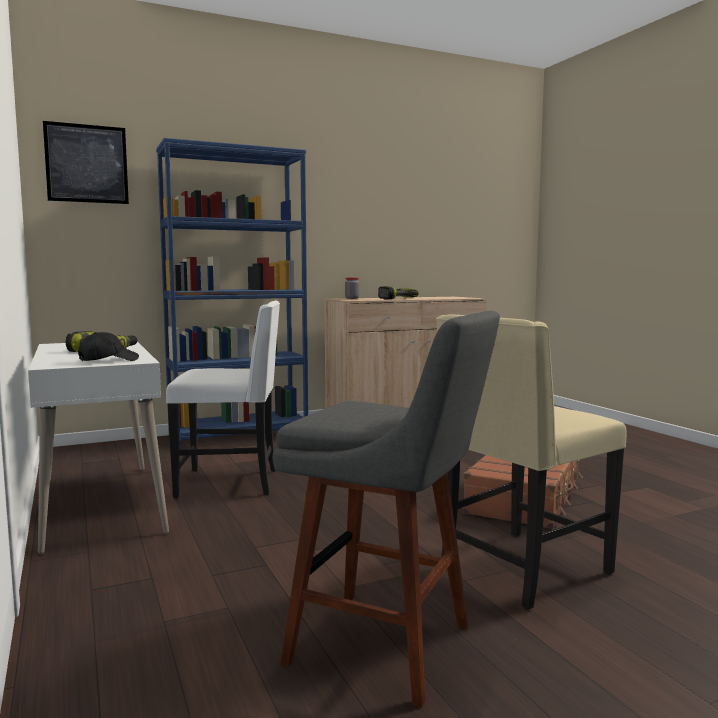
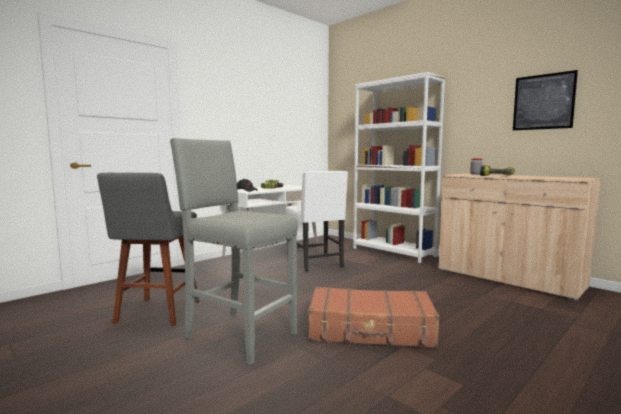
camera: 70 degrees right, 0 degrees up
picture [43,121,129,204] -> picture moved to [513,70,578,131]
blue bookcase [156,138,308,449] -> white bookcase [353,72,446,263]
beige chair [436,314,626,610] -> grey stool [170,138,298,365]

